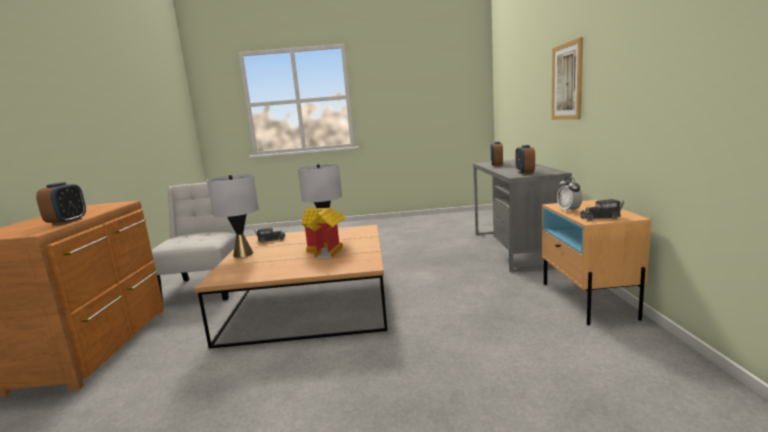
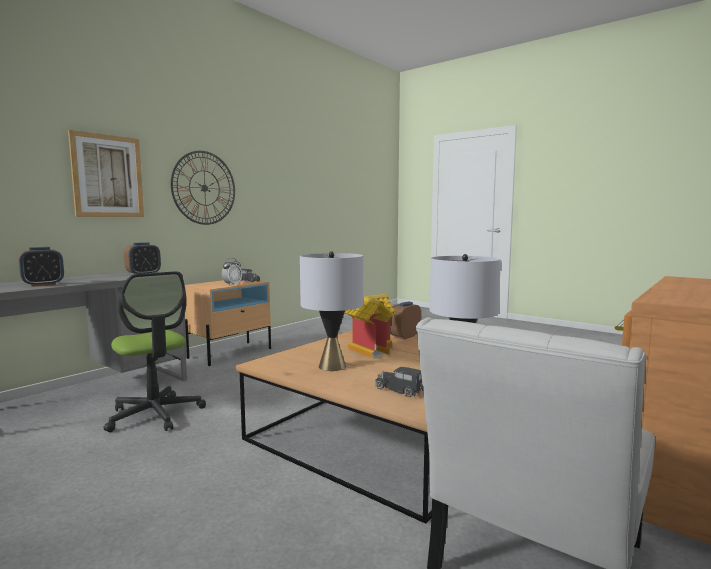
camera: 140 degrees left, 5 degrees down
alarm clock [36,182,86,225] -> alarm clock moved to [390,302,421,340]
none -> office chair [104,271,206,432]
none -> wall clock [171,151,235,225]

